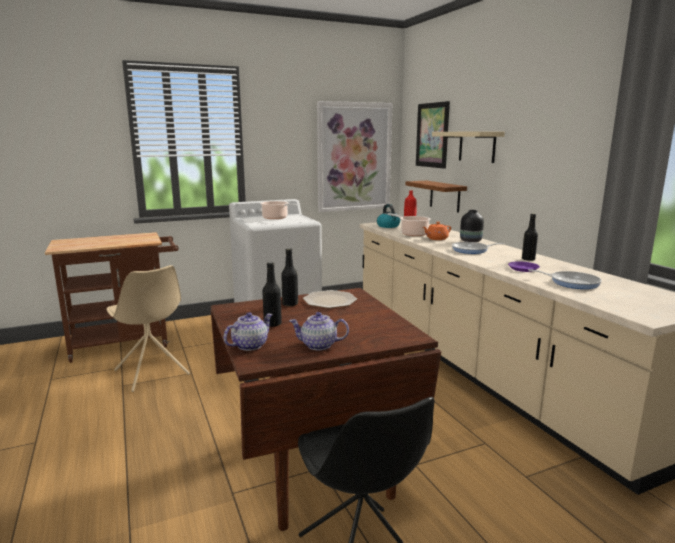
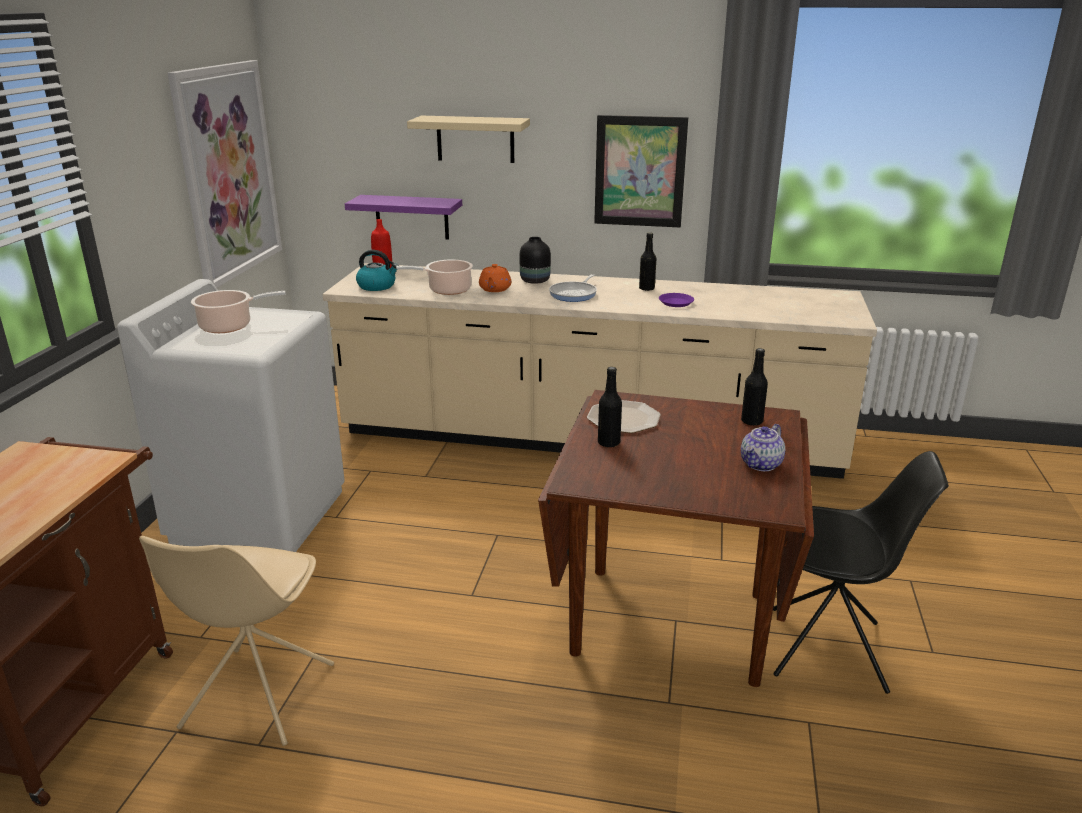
camera: 55 degrees left, 10 degrees up
beige chair [107,265,190,392] -> beige chair turned 105 degrees clockwise [139,536,334,746]
teapot [223,312,273,351] -> none
black bottle [262,262,282,327] -> black bottle moved to [741,348,768,425]
brown shelf [405,181,467,213] -> purple shelf [345,195,462,240]
picture [416,101,450,169] -> picture moved to [594,115,688,227]
frying pan [528,269,602,289] -> none

